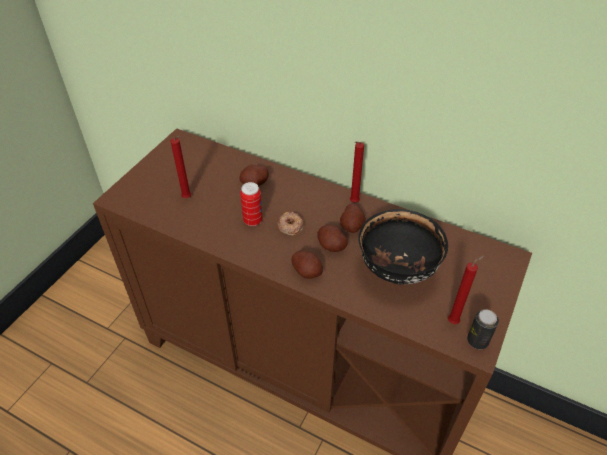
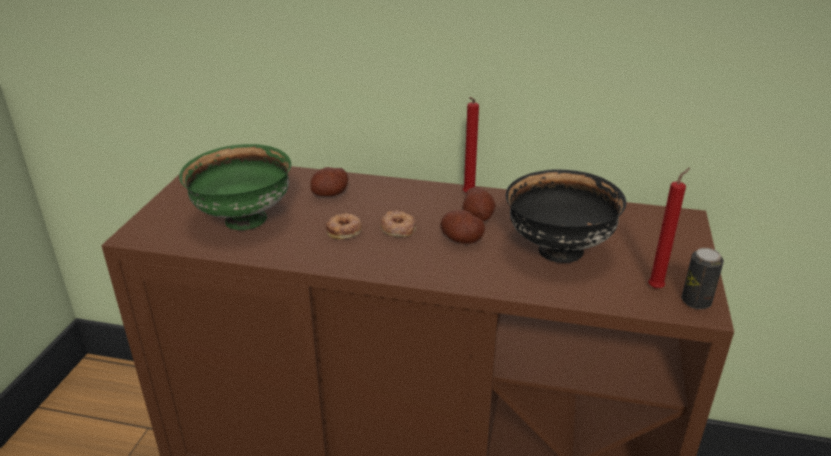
camera: 15 degrees left, 15 degrees down
red candle [171,136,191,198] -> green bowl [179,144,291,230]
can [240,182,263,226] -> donut [326,213,362,239]
potato [291,250,323,279] -> none

